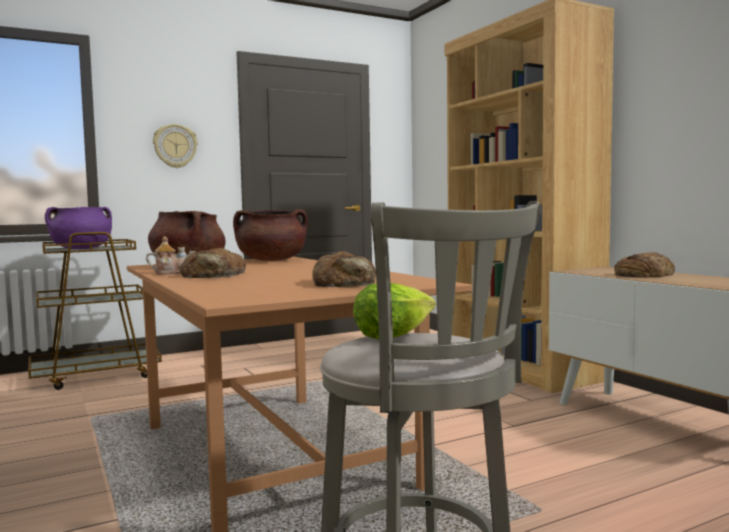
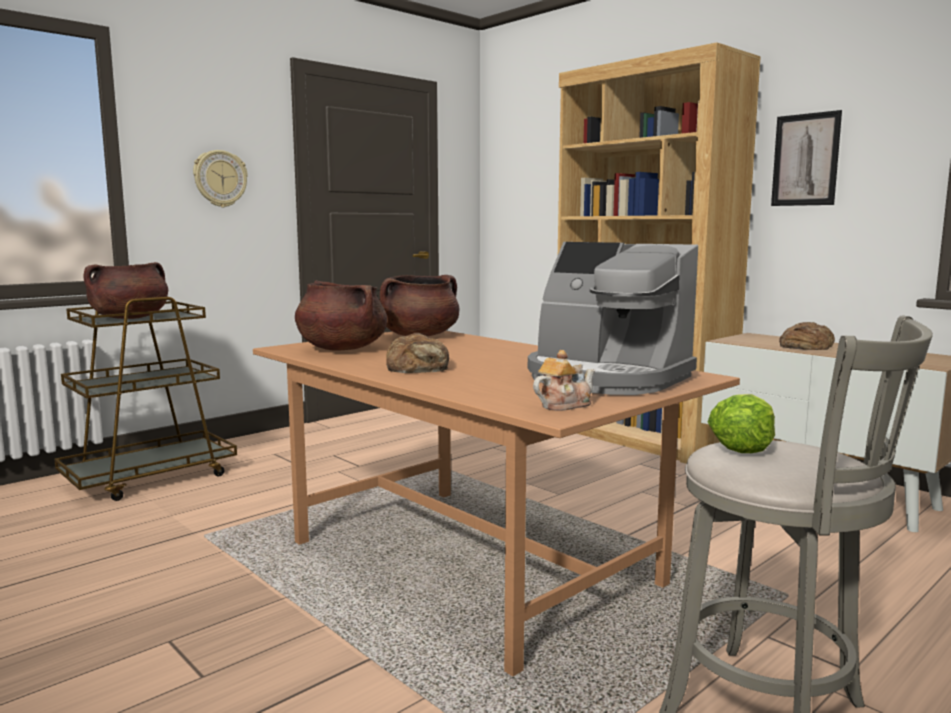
camera: 15 degrees left, 5 degrees up
purple cooking pot [45,207,112,249] -> brown cooking pot [83,262,168,319]
teapot [146,236,196,275] -> teapot moved to [533,350,595,411]
bread [312,251,376,287] -> coffee machine [528,242,698,395]
none -> picture [771,110,842,206]

